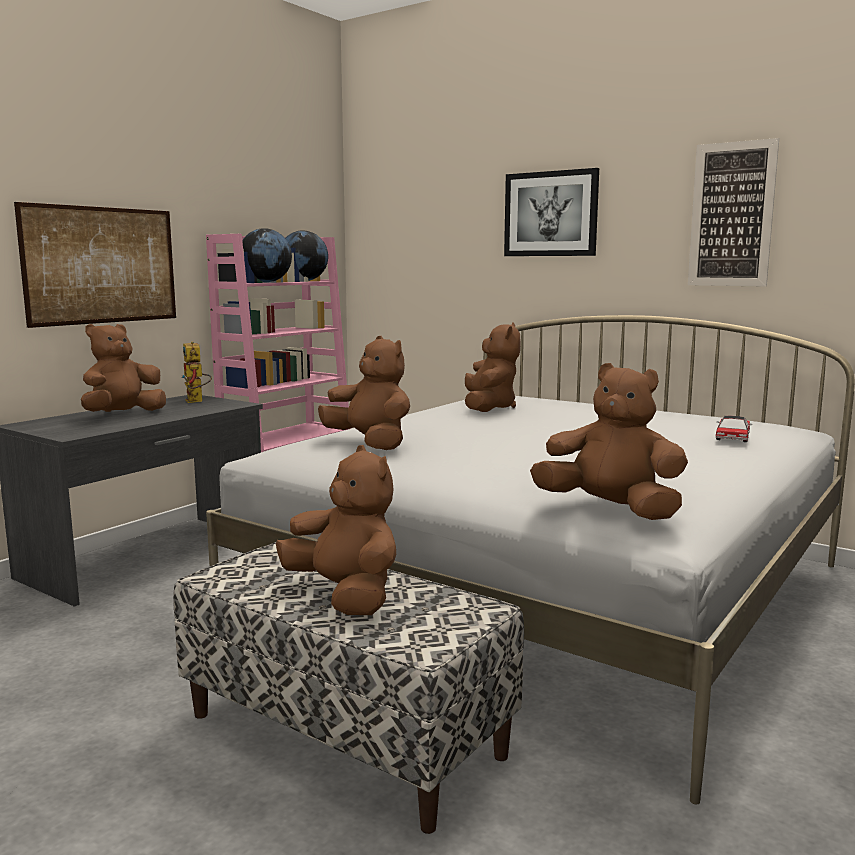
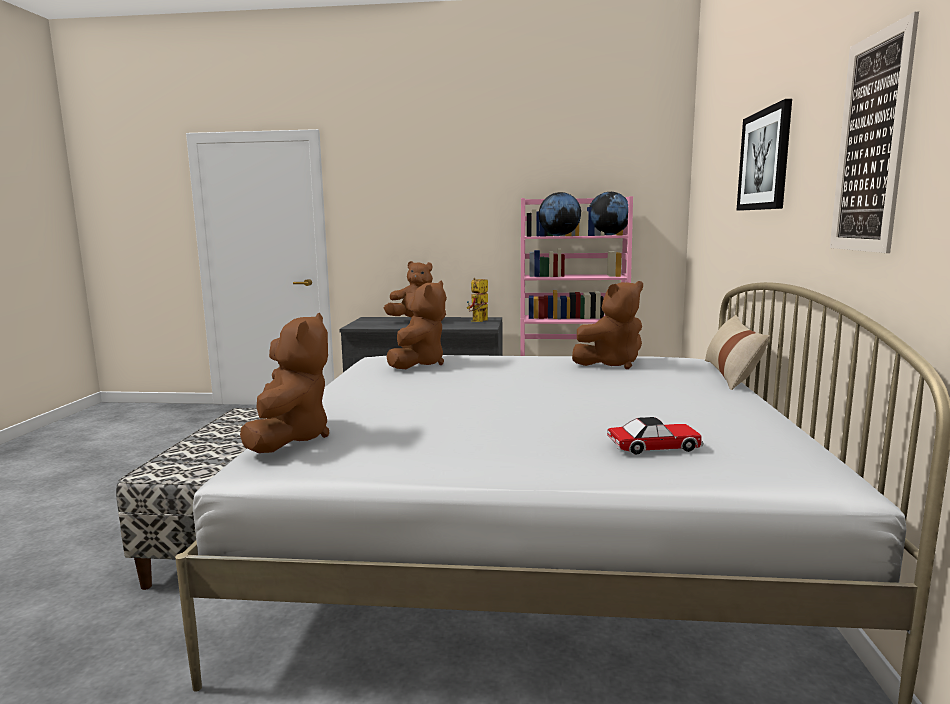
camera: 60 degrees right, 0 degrees up
picture [14,202,176,328] -> none
brown plush toy [276,445,396,615] -> none
none -> beige pillow [705,315,770,390]

